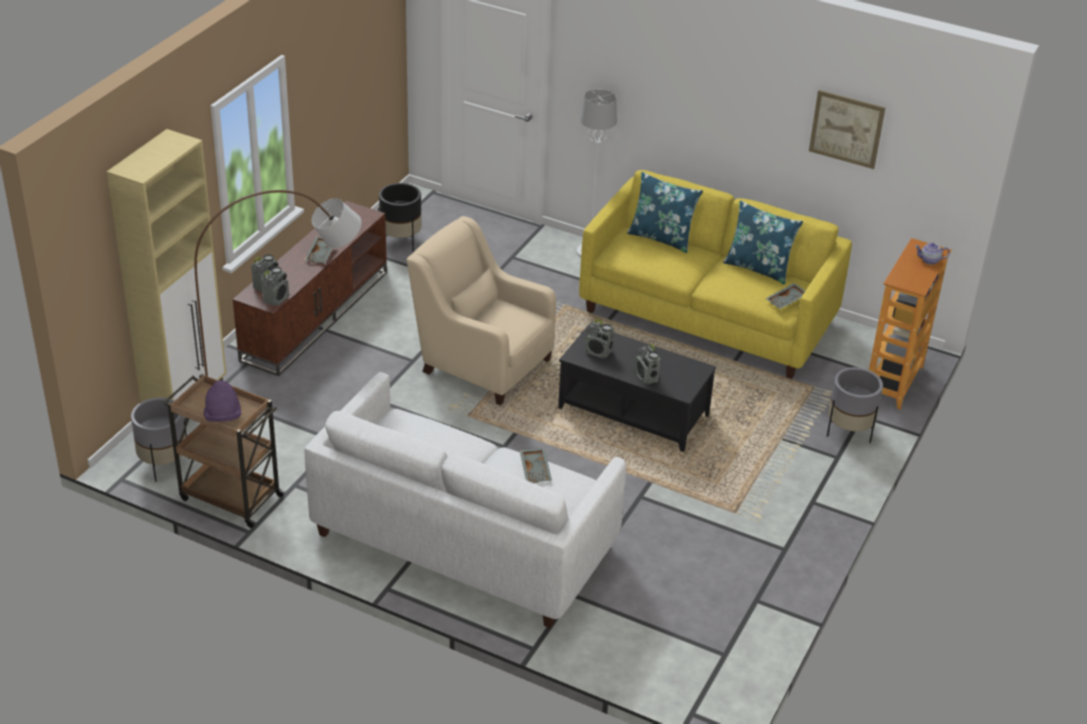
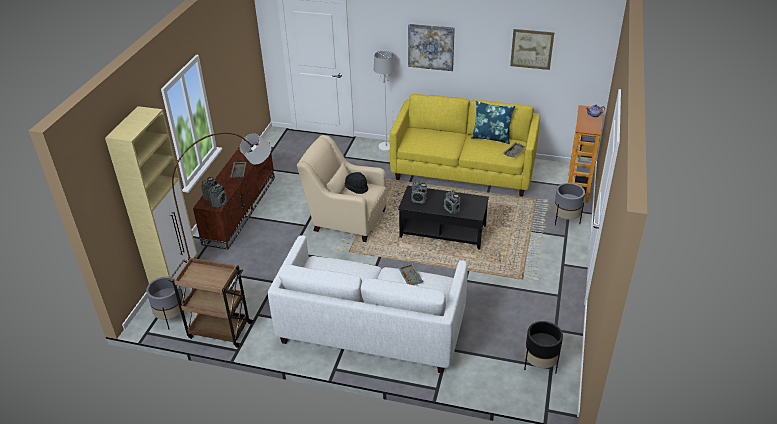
camera: 10 degrees left, 0 degrees up
purple hat [204,380,242,422] -> none
black planter [378,183,422,251] -> black planter moved to [524,321,563,374]
blue pillow [627,172,703,253] -> none
none -> black hat [345,172,368,194]
none -> picture [408,24,455,71]

